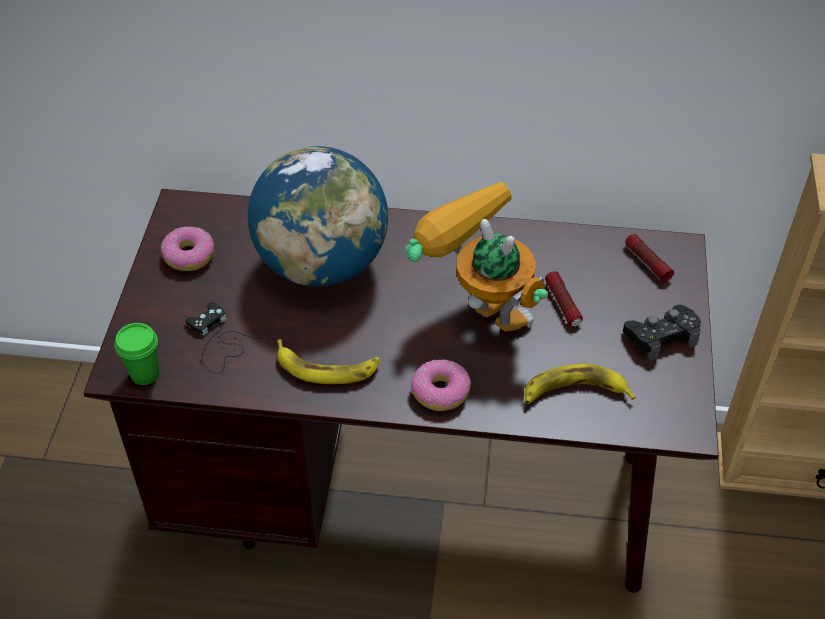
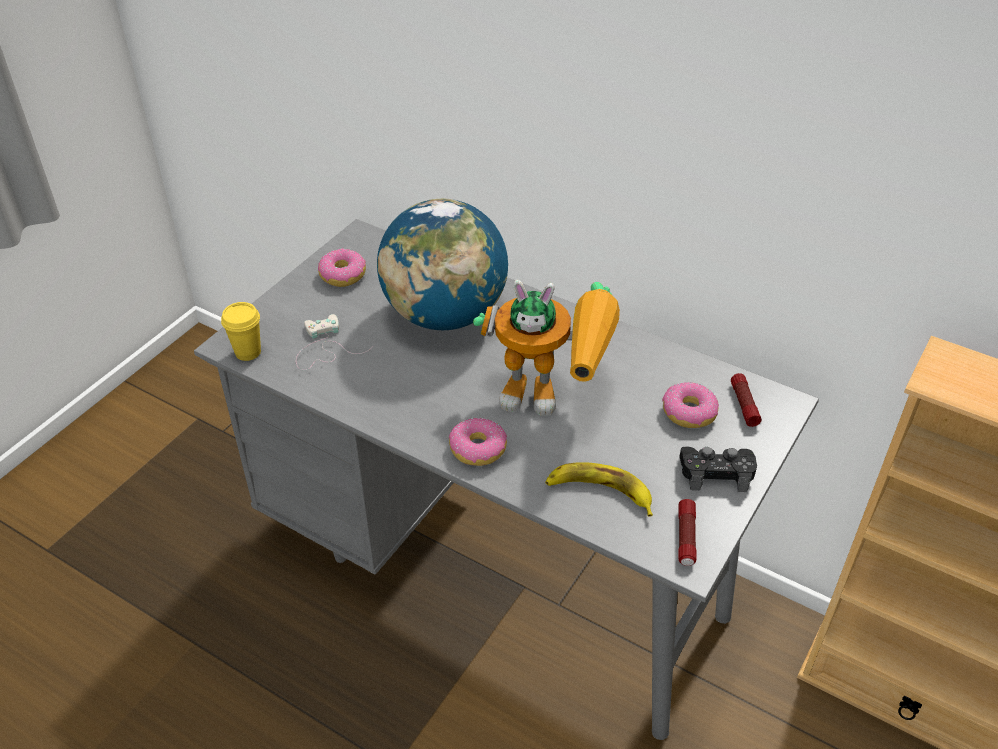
camera: 25 degrees right, 5 degrees down
brown desk [83,189,718,593] -> grey desk [194,219,819,740]
green cup [114,323,159,385] -> yellow cup [221,302,261,361]
black game controller [186,302,274,374] -> white game controller [296,314,370,370]
banana [277,339,381,384] -> none
toy robot [405,182,548,331] -> toy robot turned 120 degrees clockwise [473,280,620,415]
flashlight [545,271,583,327] -> flashlight moved to [678,499,696,566]
none -> donut [662,382,719,428]

